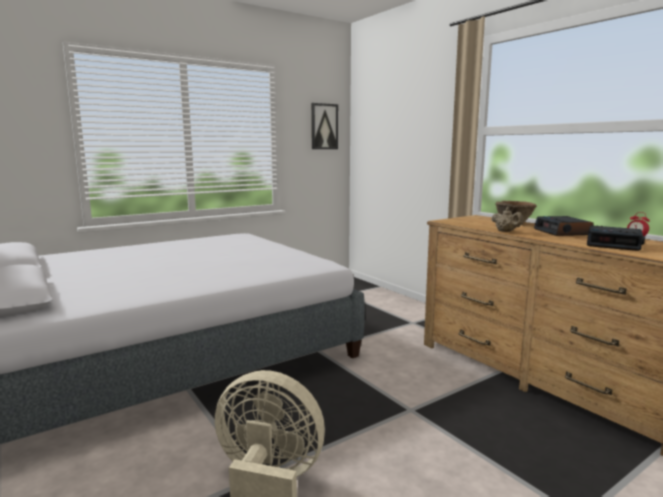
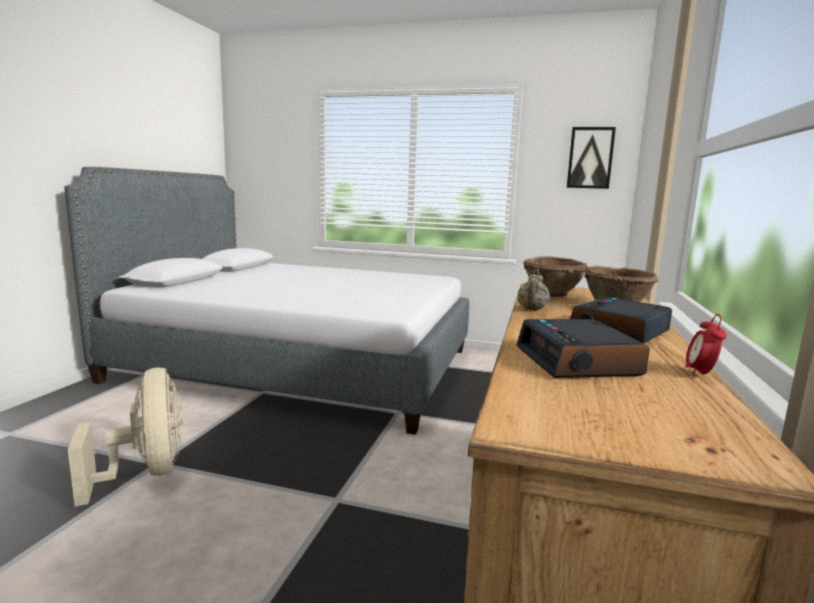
camera: 50 degrees right, 0 degrees up
none -> brown bowl [523,256,587,297]

